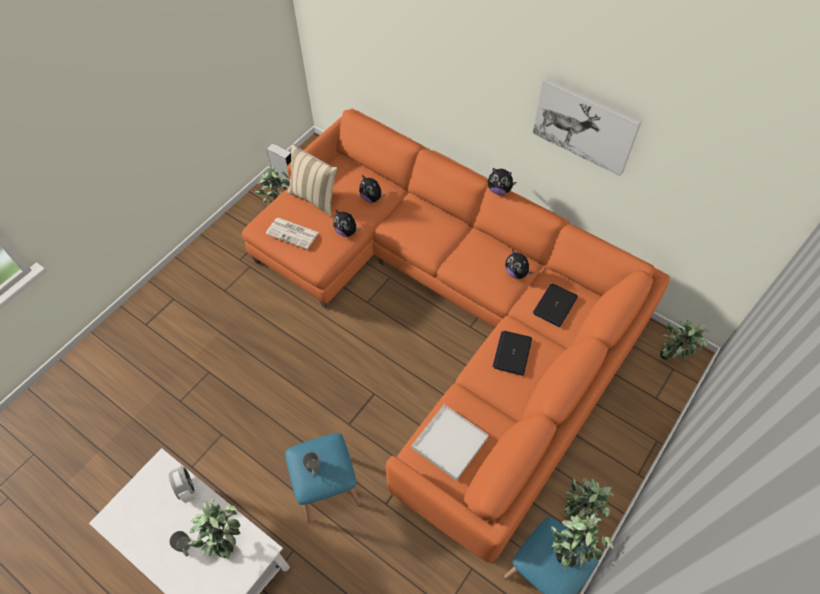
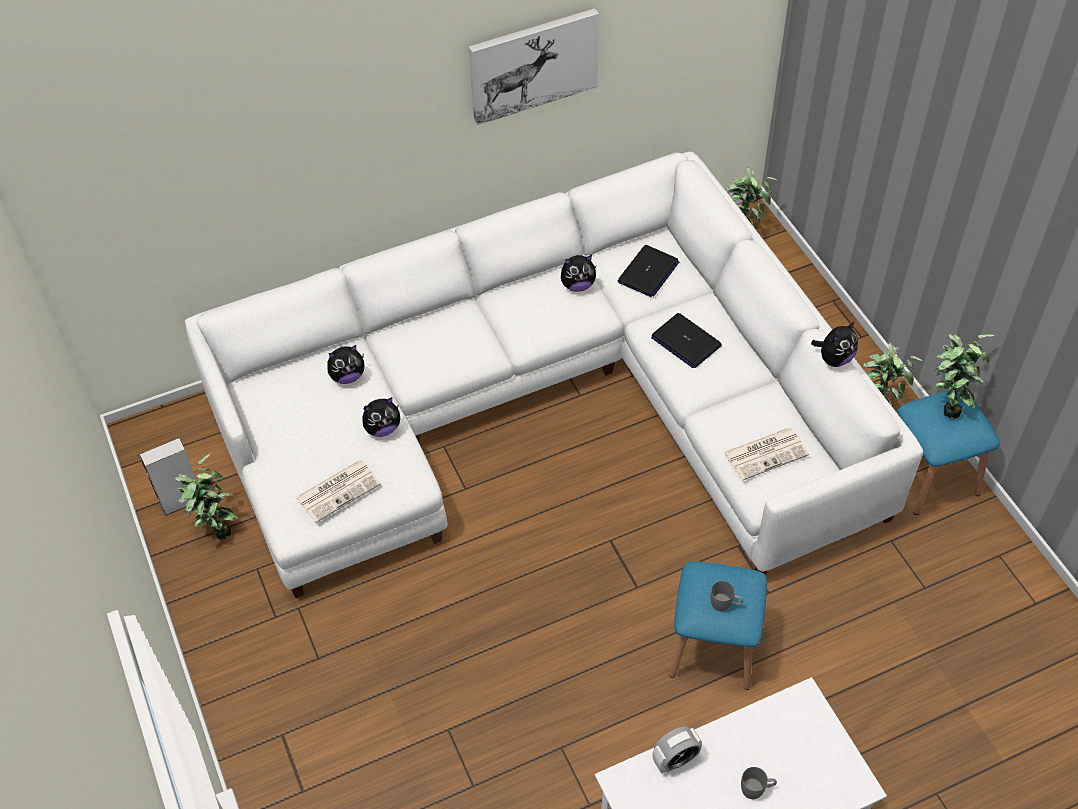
camera: 60 degrees left, 5 degrees down
alarm clock [168,466,195,503] -> alarm clock turned 150 degrees clockwise [652,726,702,774]
potted plant [187,498,241,559] -> none
orange sofa [242,108,670,564] -> white sofa [185,152,923,598]
beige pillow [287,144,338,217] -> none
white tray [412,405,489,481] -> newspaper [723,428,809,481]
plush toy [488,168,516,195] -> plush toy moved to [811,321,858,367]
laptop [533,284,578,327] -> laptop turned 120 degrees counterclockwise [618,245,680,297]

